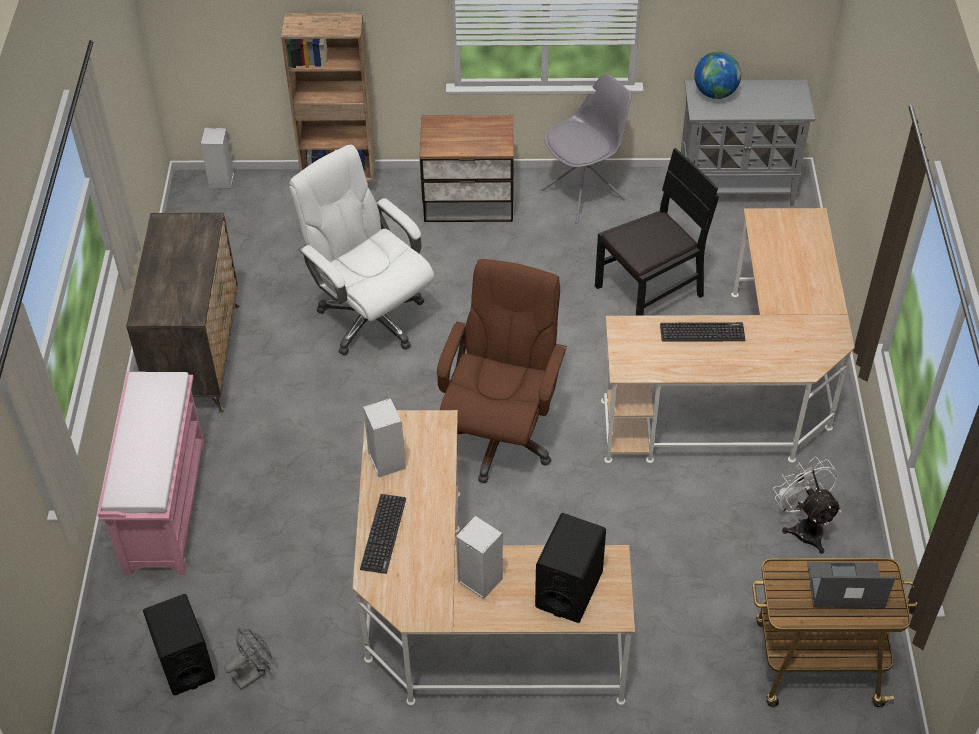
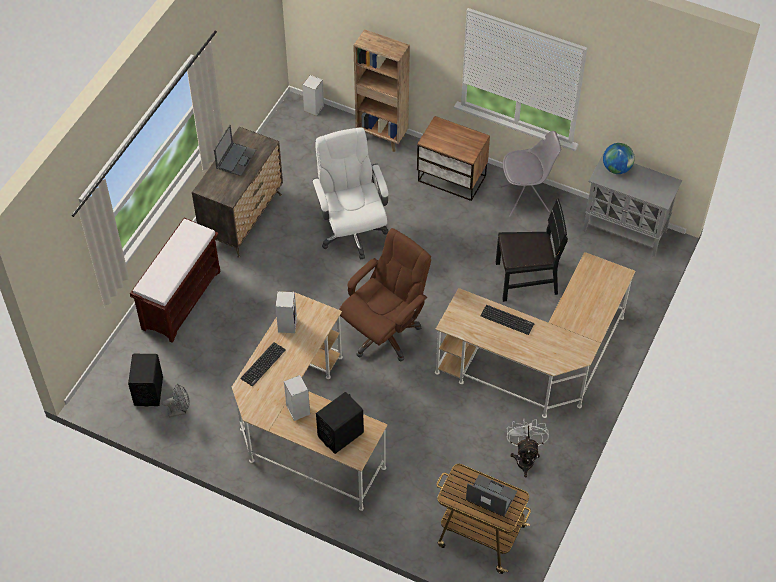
camera: 25 degrees right, 5 degrees up
pink bench [98,372,205,575] -> brown bench [130,218,221,343]
none -> laptop [214,124,256,176]

